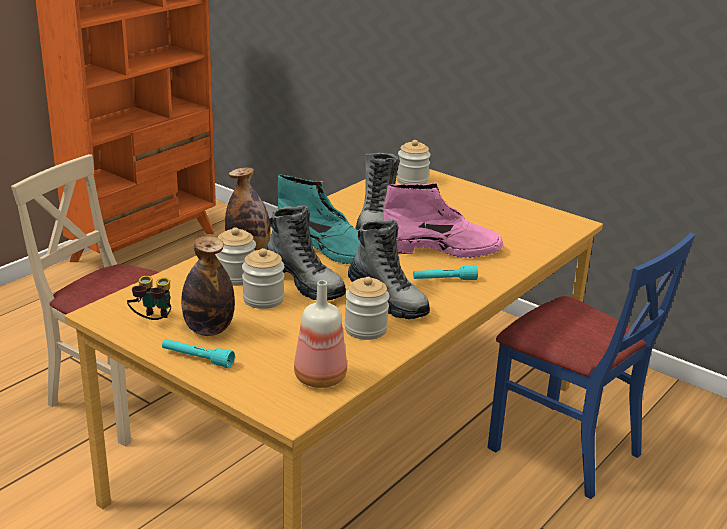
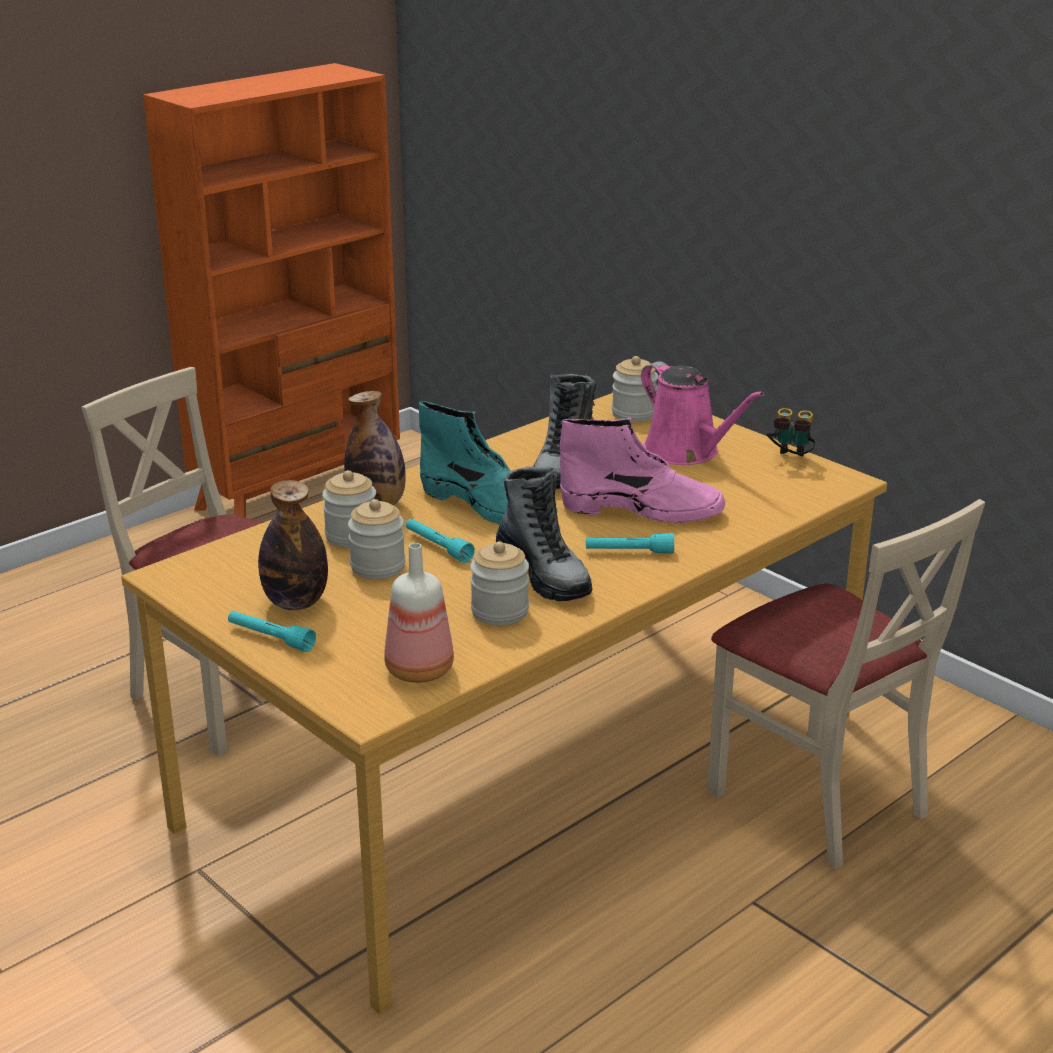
camera: 10 degrees right, 0 degrees up
binoculars [127,276,171,320] -> binoculars moved to [767,408,815,457]
boot [265,205,346,301] -> turquoise flashlight [406,519,475,563]
blue chair [487,232,695,499] -> beige chair [707,499,985,869]
none -> pink watering can [641,361,764,465]

